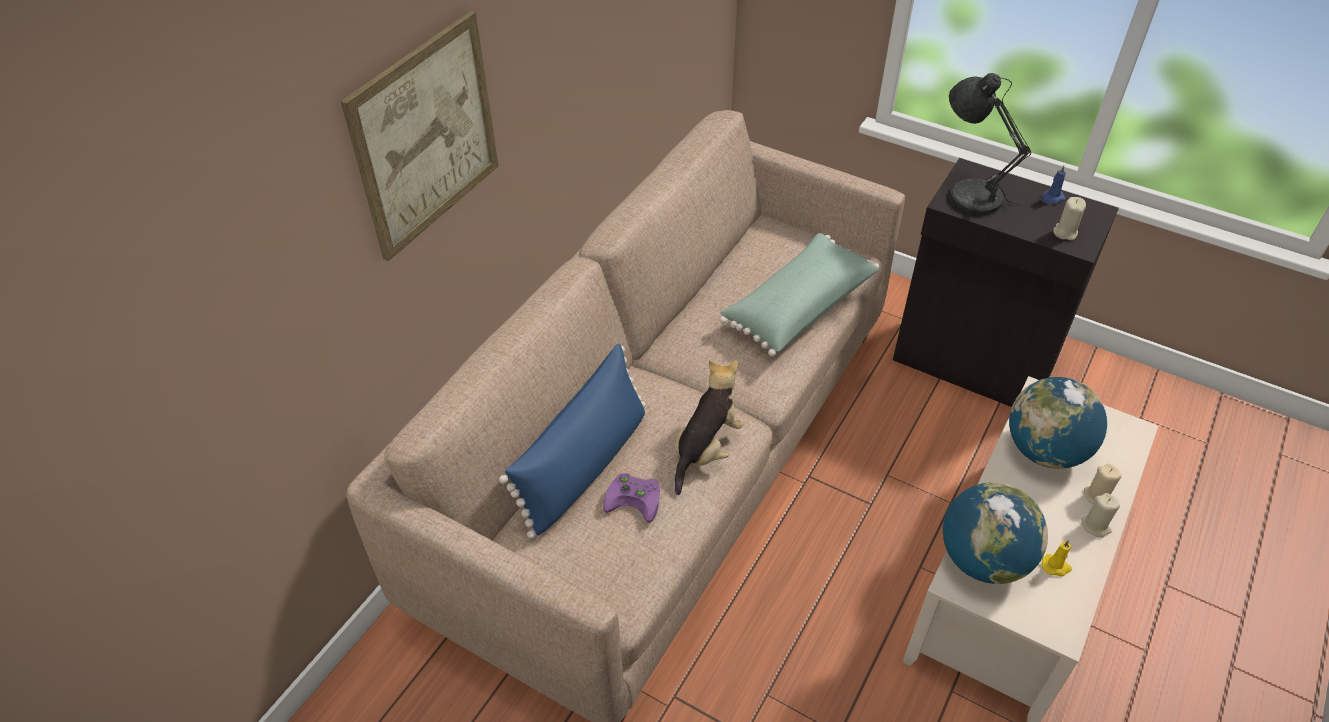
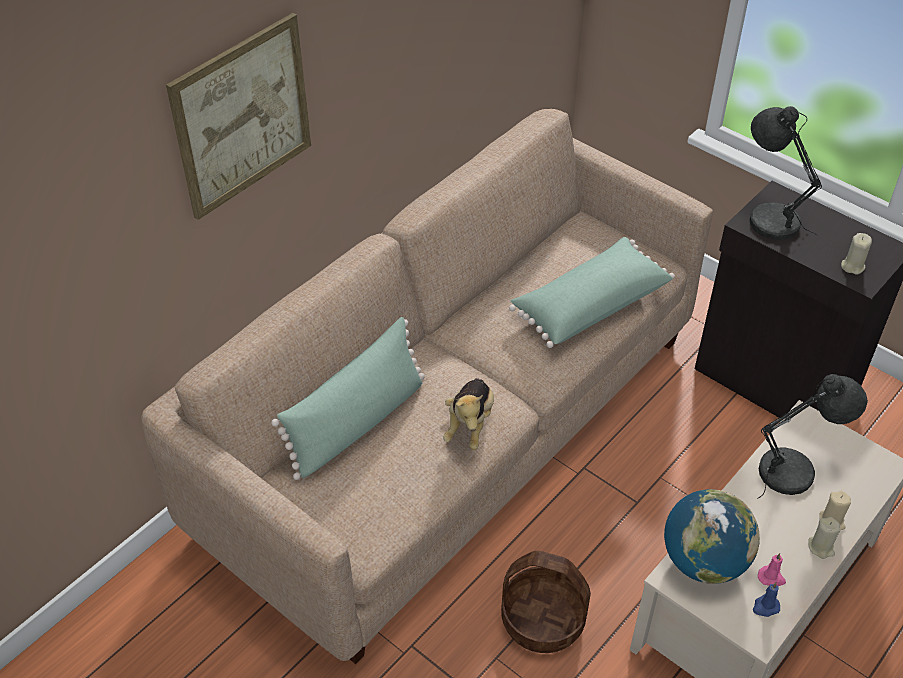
camera: 10 degrees right, 0 degrees up
blue pillow [499,344,646,539] -> green pillow [271,317,425,480]
purple game controller [603,474,660,522] -> none
plush toy [675,360,744,495] -> plush toy turned 150 degrees clockwise [443,378,494,450]
globe [1009,377,1107,469] -> grey table lamp [757,374,868,499]
blue candle [1042,166,1066,204] -> blue candle moved to [753,582,780,617]
yellow candle [1042,540,1072,576] -> pink candle [758,553,786,586]
none -> basket [501,551,591,653]

